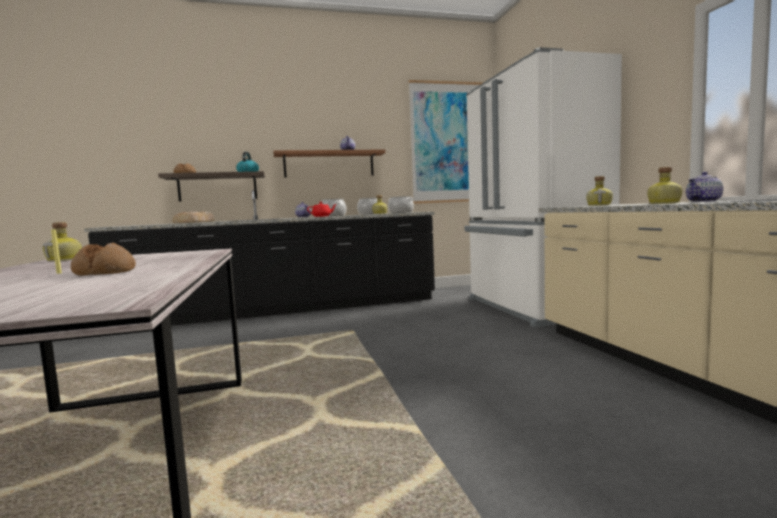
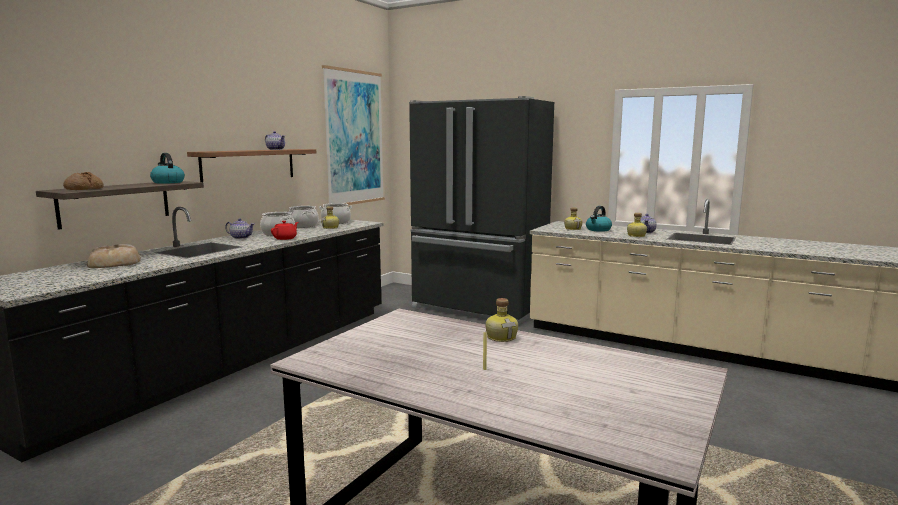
camera: 45 degrees left, 5 degrees up
bottle [42,222,82,261] -> bottle moved to [485,298,518,342]
bread [71,242,136,276] -> none
white fridge [464,47,622,327] -> black fridge [409,96,554,325]
none -> kettle [586,206,612,232]

